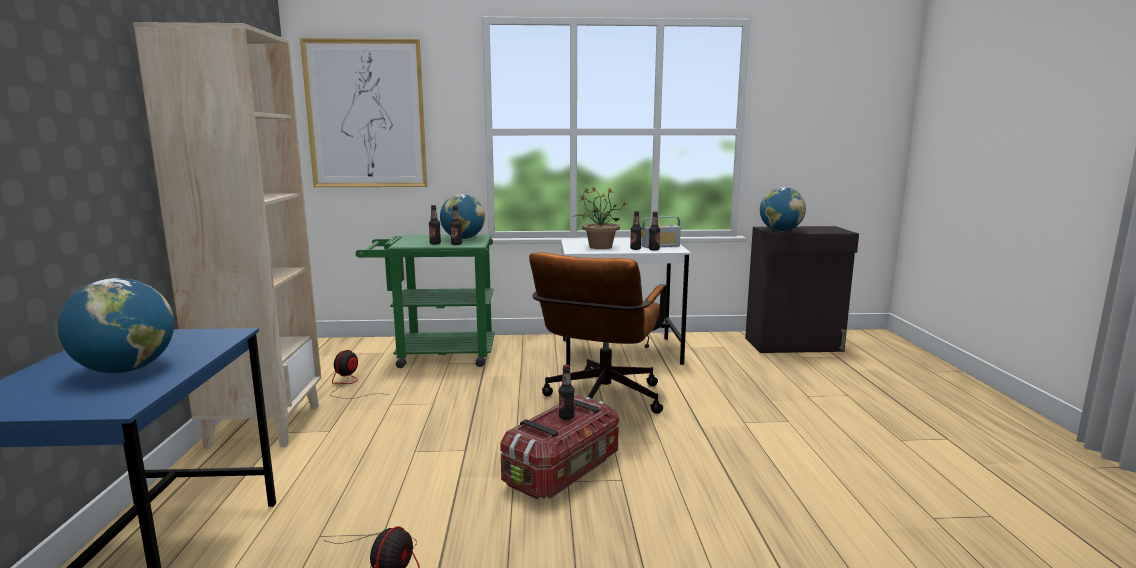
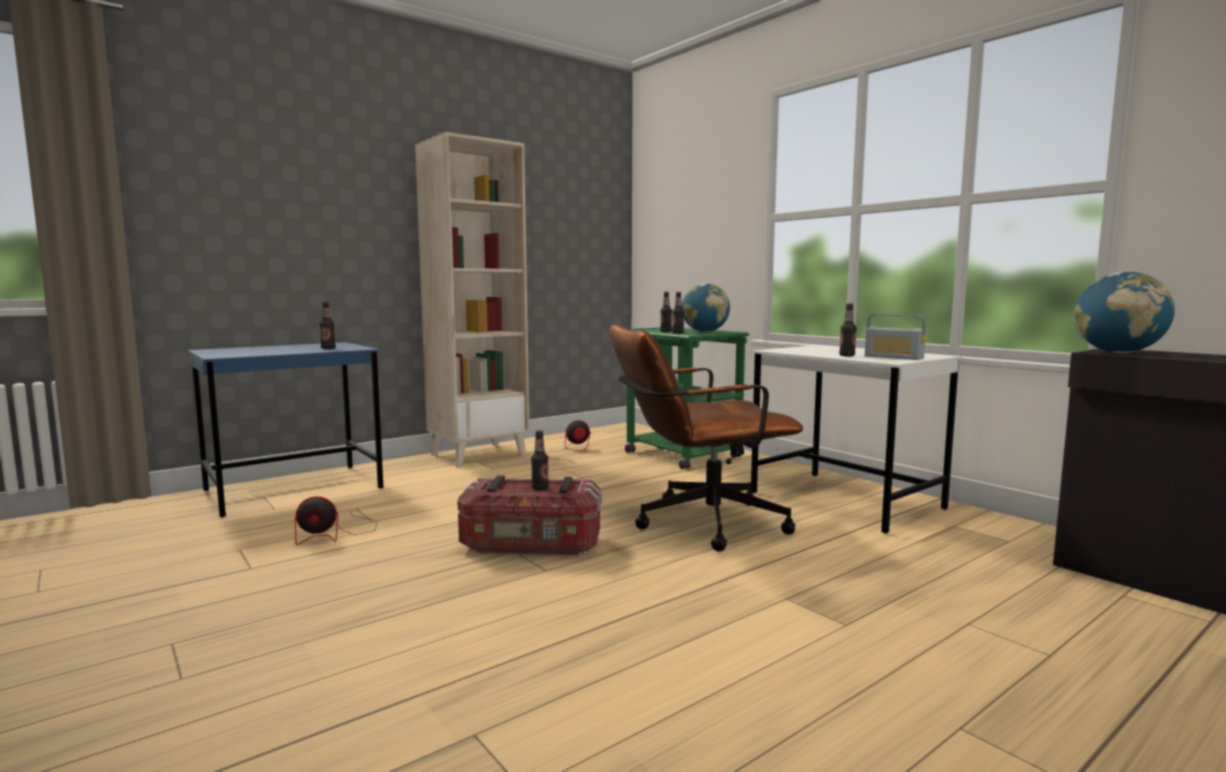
camera: 55 degrees right, 5 degrees down
globe [58,278,174,373] -> none
picture [300,38,427,187] -> none
potted plant [571,186,628,249] -> none
bottle [649,211,660,251] -> bottle moved to [320,302,335,349]

